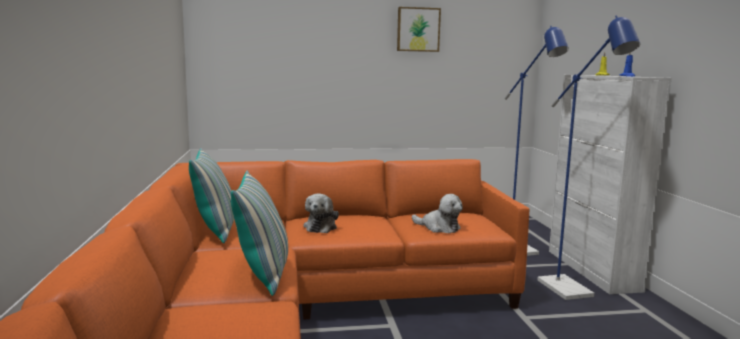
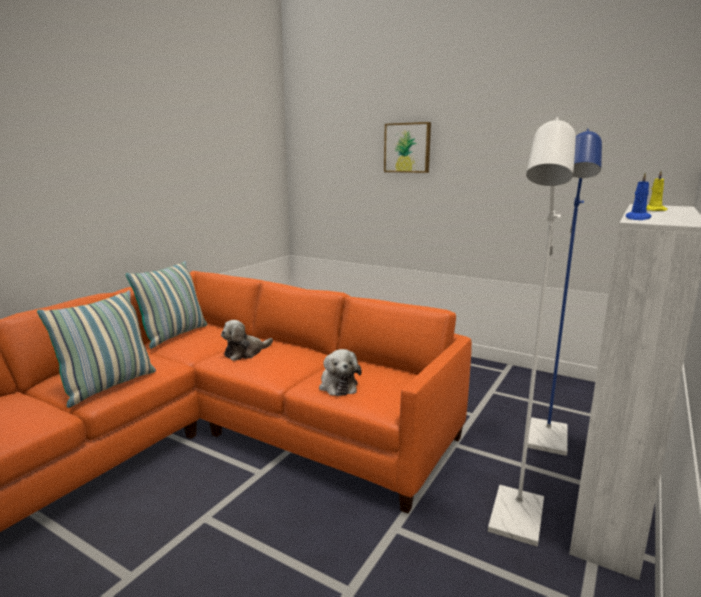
camera: 40 degrees right, 5 degrees up
picture [397,7,441,52] -> picture moved to [384,122,431,173]
blue floor lamp [537,16,640,300] -> white floor lamp [488,117,576,547]

